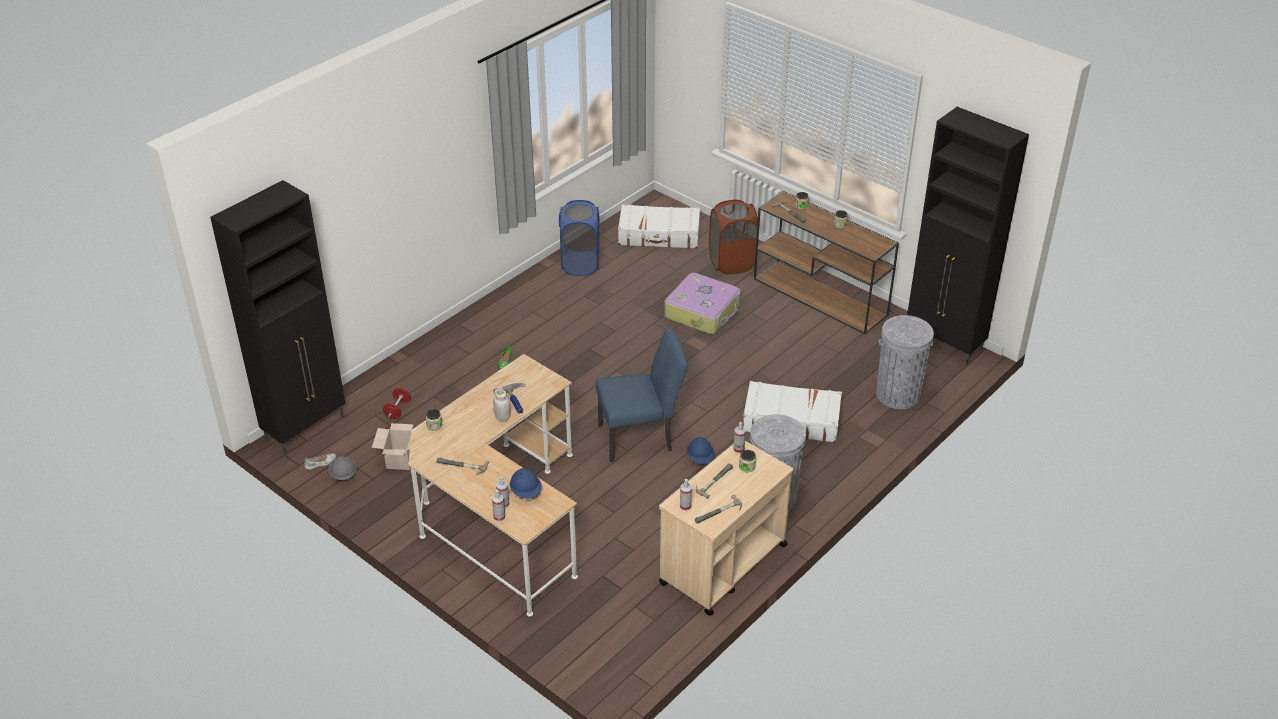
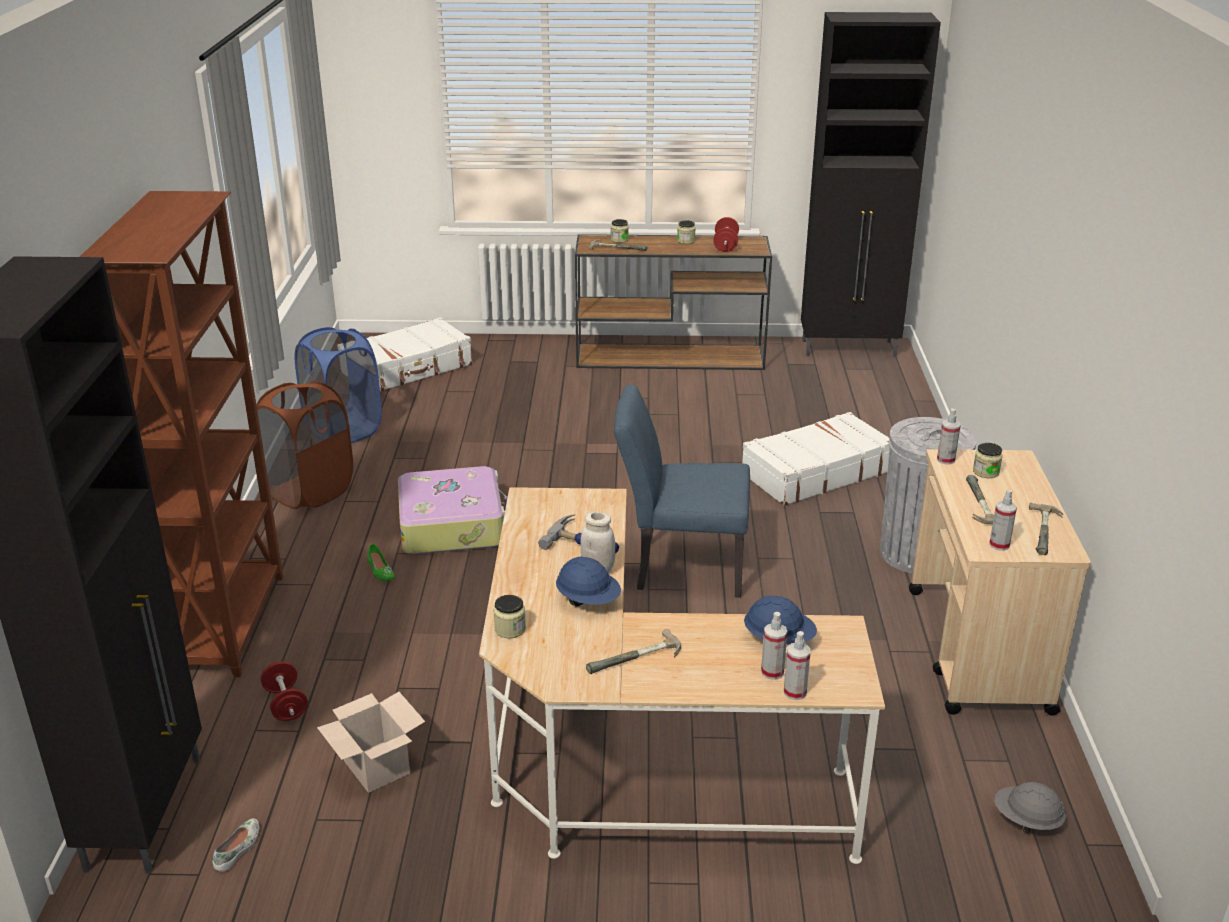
camera: 40 degrees left, 10 degrees down
grey hard hat [328,456,356,480] -> grey hard hat moved to [994,782,1066,833]
blue chair [596,328,688,462] -> blue chair turned 120 degrees counterclockwise [614,385,750,598]
suitcase [664,273,741,334] -> suitcase moved to [398,466,508,554]
blue hard hat [687,437,715,464] -> blue hard hat moved to [556,556,621,606]
brown laundry basket [709,199,759,274] -> brown laundry basket moved to [256,381,353,509]
grey trash can [876,315,934,409] -> none
none -> brown bookcase [80,191,283,678]
none -> red dumbbell [713,217,739,252]

